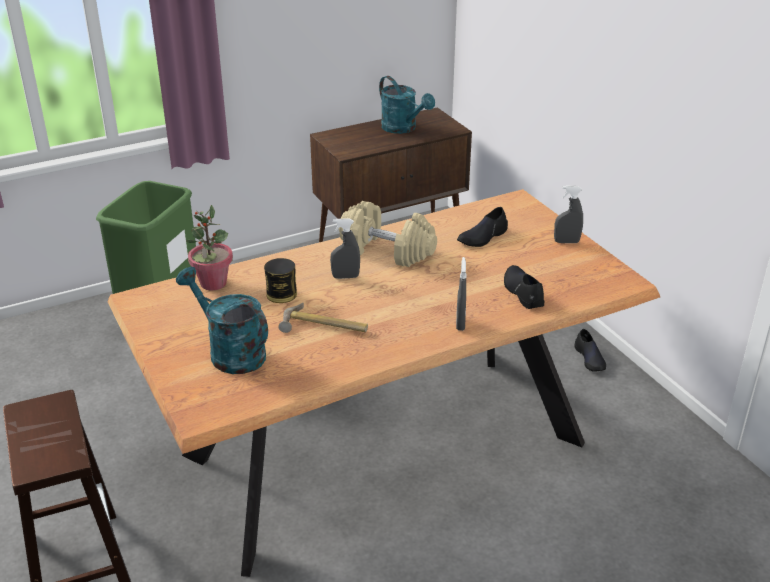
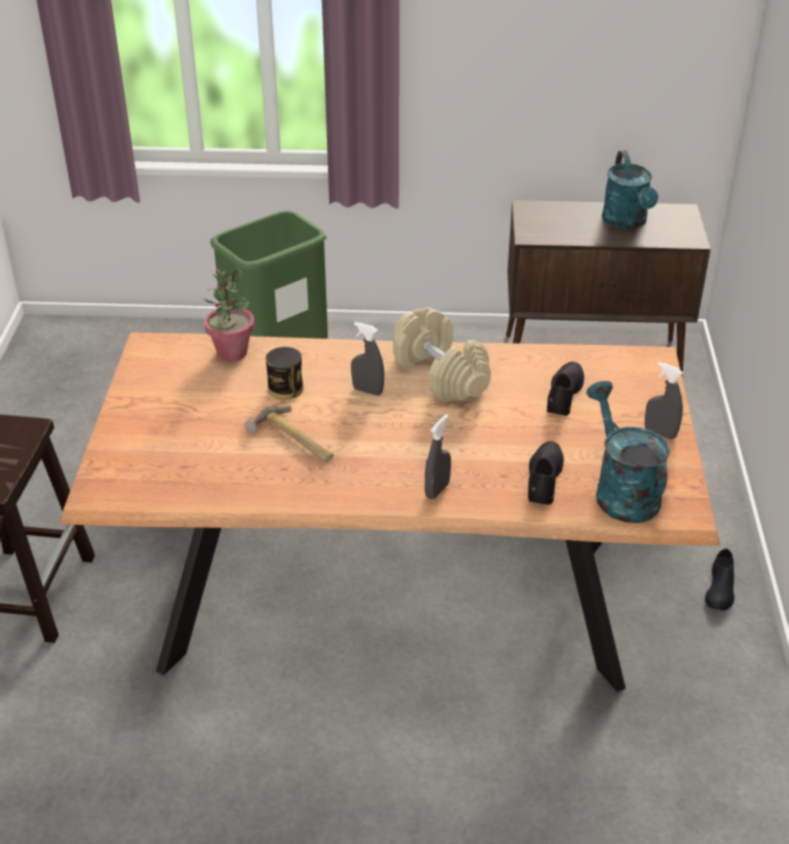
camera: 30 degrees right, 5 degrees up
turquoise watering can [176,267,268,374] -> turquoise watering can moved to [586,381,670,523]
black shoe [457,207,508,247] -> black shoe turned 120 degrees clockwise [547,362,584,416]

